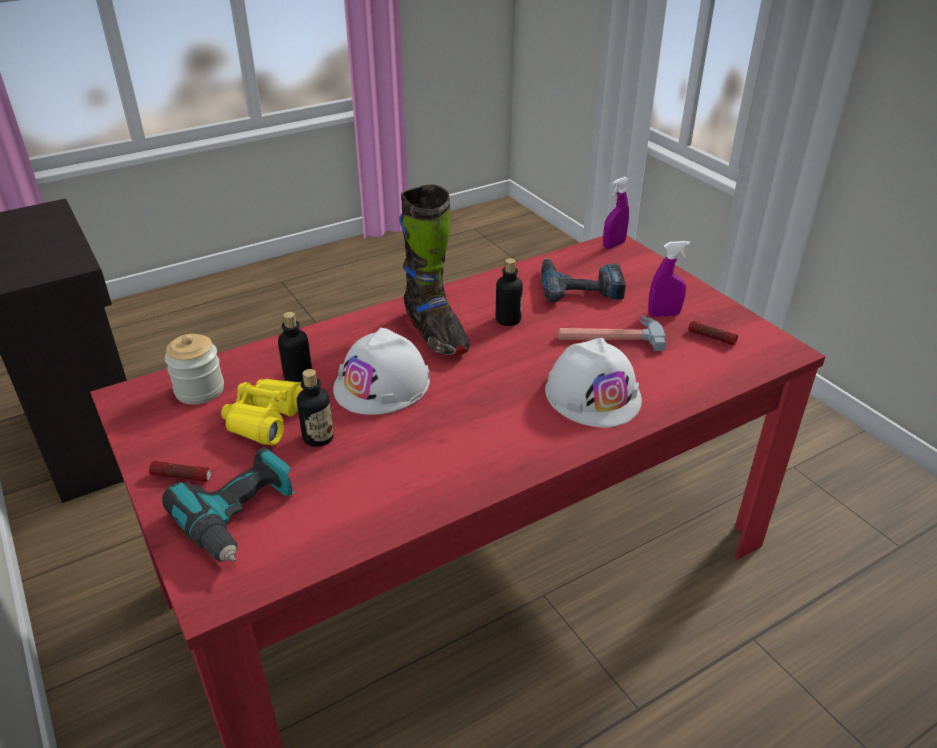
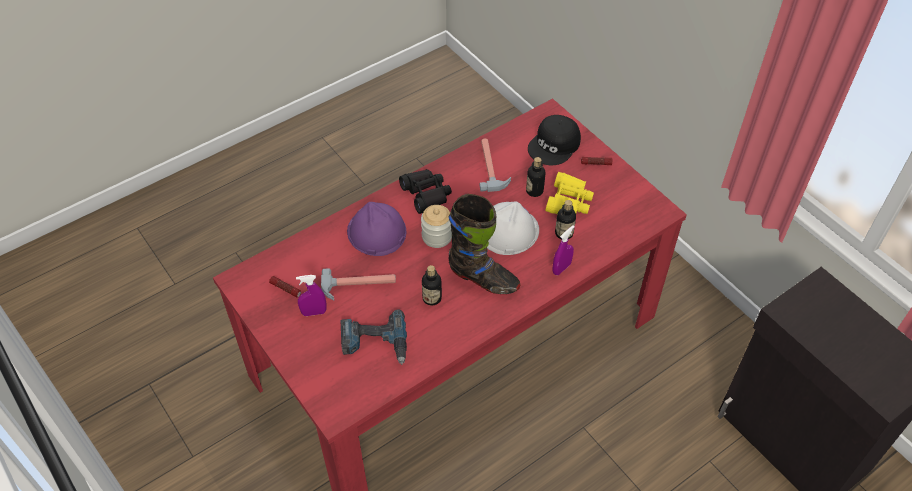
camera: 175 degrees right, 15 degrees up
power drill [162,447,295,562] -> black cap [528,115,581,165]
jar [165,334,224,404] -> jar moved to [421,205,452,248]
black boot [399,184,470,356] -> black boot turned 150 degrees clockwise [448,194,521,294]
white hard hat [545,338,642,428] -> purple hard hat [347,202,406,256]
purple spray bottle [603,177,629,249] -> purple spray bottle moved to [552,225,575,275]
none -> black binoculars [399,169,452,214]
none -> hammer [480,138,511,192]

